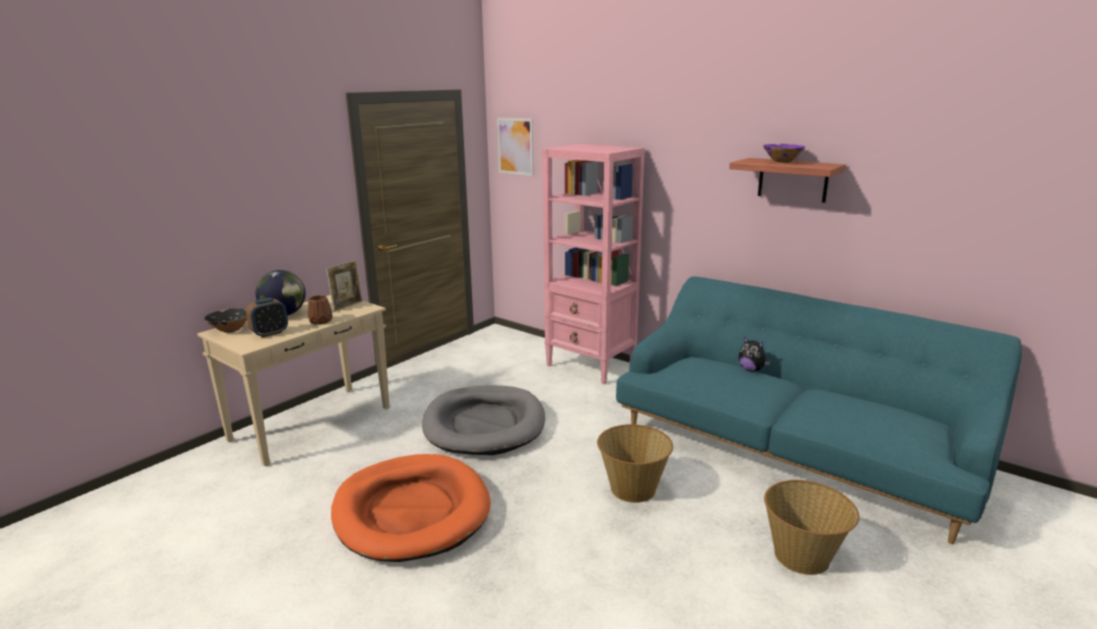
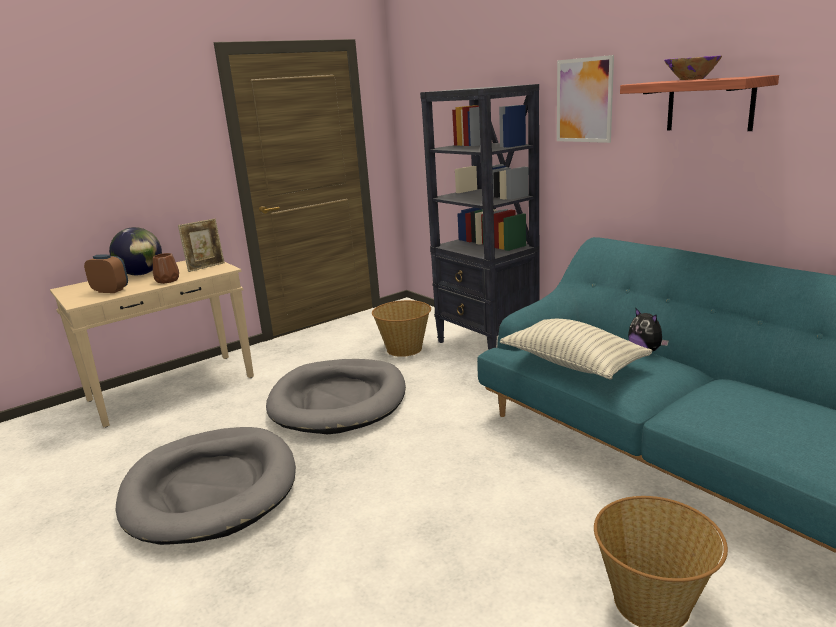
camera: 15 degrees right, 0 degrees up
black bowl [204,308,247,333] -> none
alarm clock [246,298,288,338] -> alarm clock turned 135 degrees counterclockwise [84,254,128,293]
orange dog bed [331,454,491,562] -> grey dog bed [116,427,296,545]
picture [497,118,534,176] -> picture moved to [557,55,614,143]
pink bookcase [542,144,645,385] -> black bookcase [420,84,540,350]
basket [597,424,673,503] -> basket moved to [372,300,431,357]
none -> pillow [500,319,653,379]

